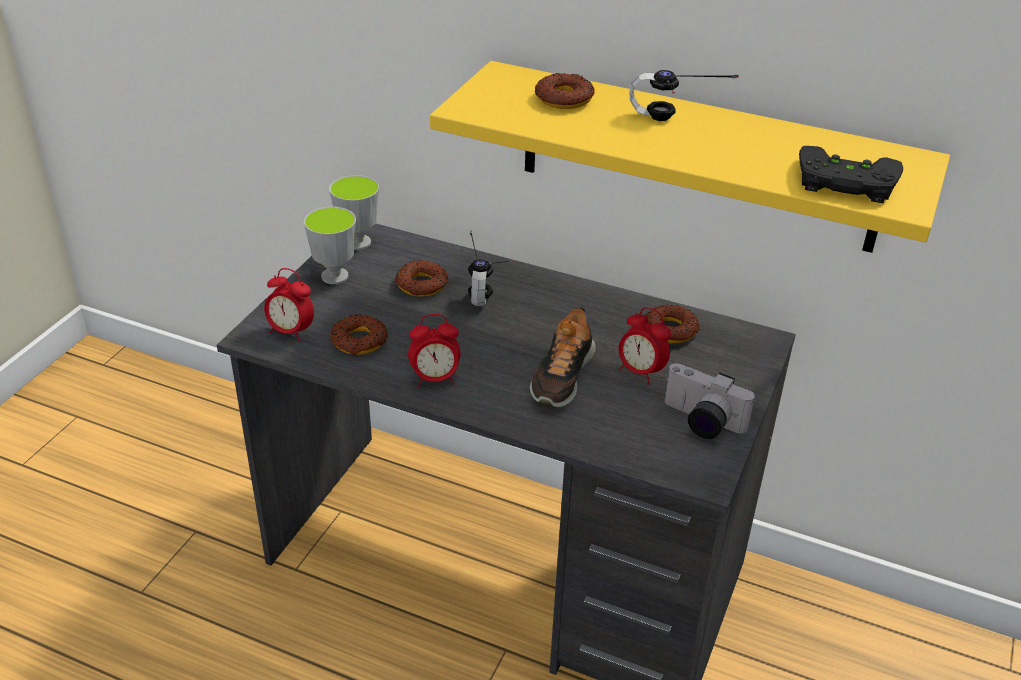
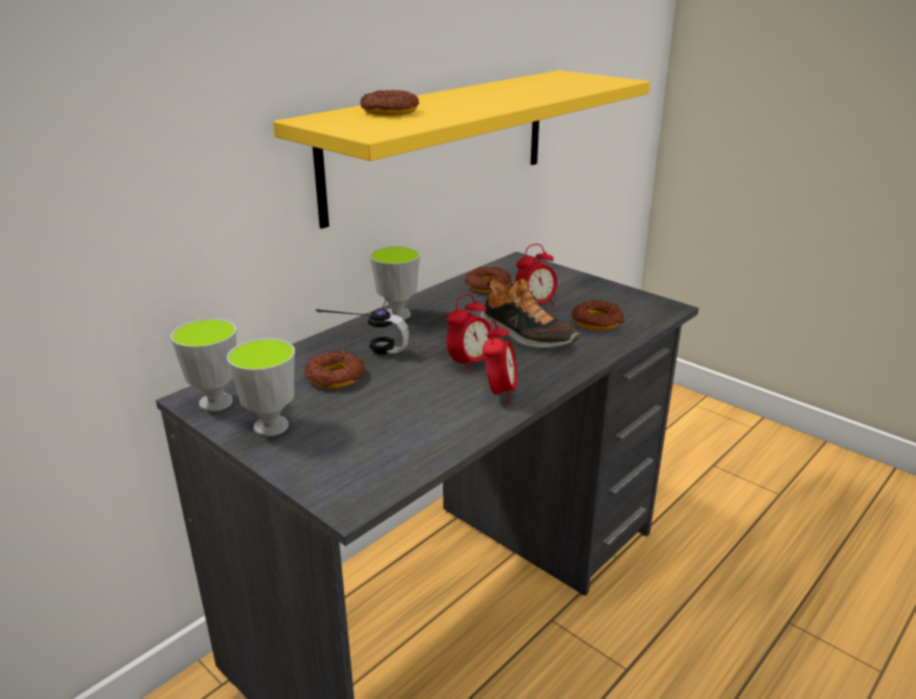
camera: 70 degrees left, 10 degrees down
alarm clock [264,268,314,342] -> alarm clock moved to [446,294,492,373]
donut [330,314,388,355] -> donut moved to [571,300,624,331]
headphones [629,70,739,121] -> none
camera [665,363,755,439] -> none
black game controller [799,146,903,203] -> none
none -> cup [370,246,420,319]

